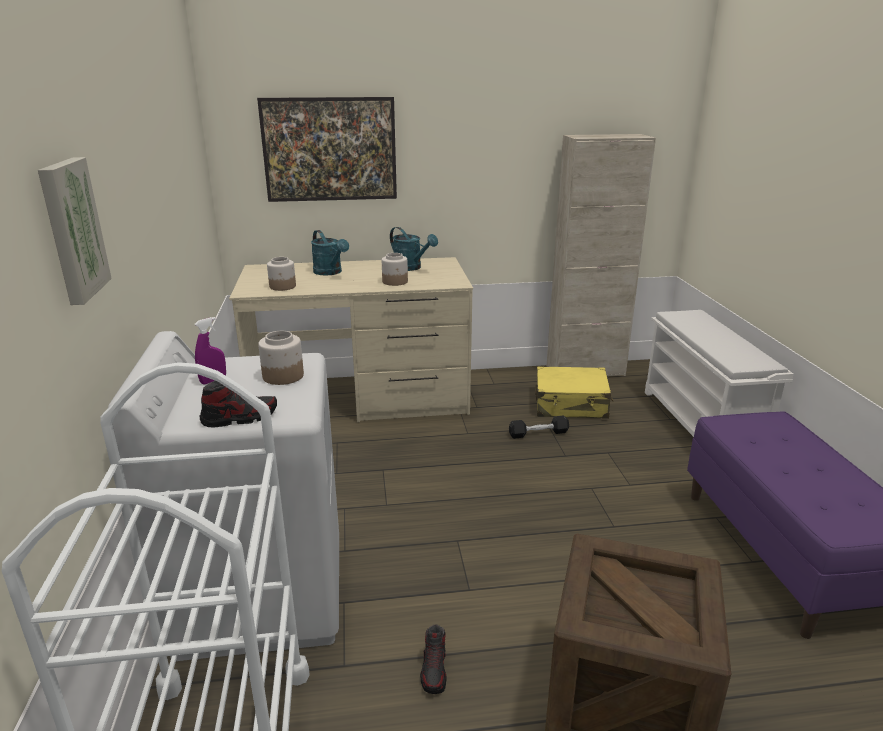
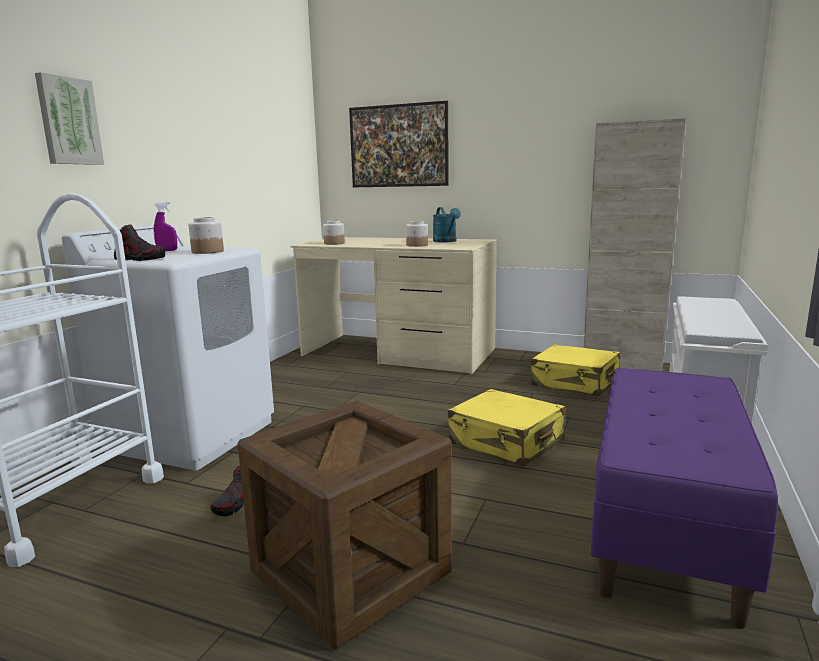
camera: 30 degrees right, 10 degrees down
turquoise watering can [311,230,349,276] -> none
black dumbbell [509,416,569,439] -> none
none -> yellow suitcase [448,389,565,467]

